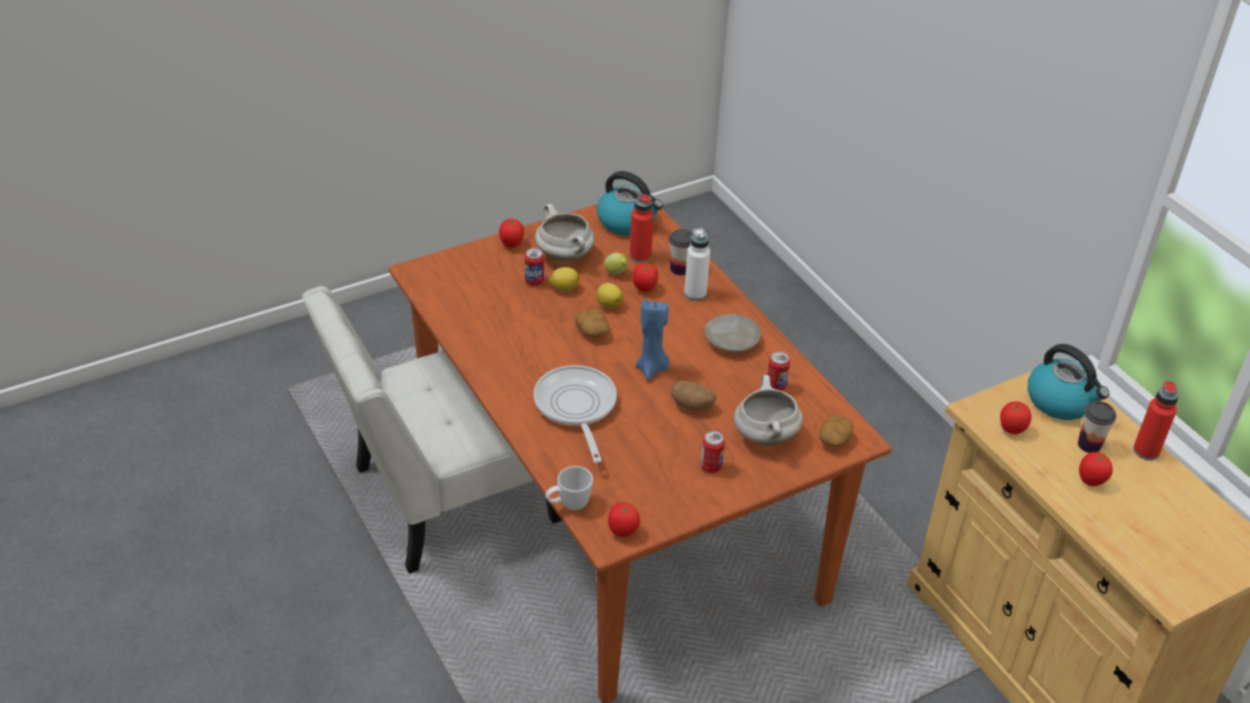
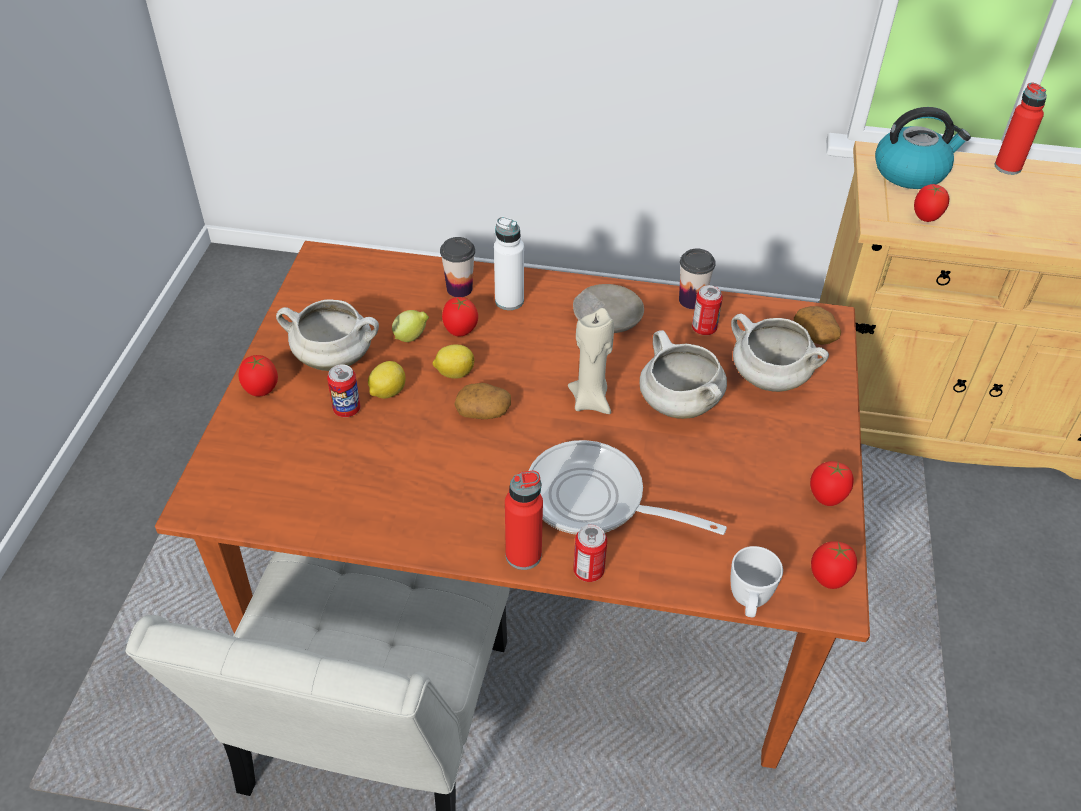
camera: 50 degrees left, 5 degrees up
kettle [597,171,663,236] -> none
red bottle [630,193,654,263] -> red bottle moved to [505,471,543,570]
blue candle [635,299,669,380] -> beige candle [568,308,614,414]
potato [671,380,716,411] -> white cooking pot [639,330,727,419]
can [700,431,725,473] -> can moved to [573,525,607,582]
cup [1078,401,1116,453] -> cup moved to [679,249,716,309]
tomato [1079,452,1113,486] -> tomato moved to [810,461,854,506]

